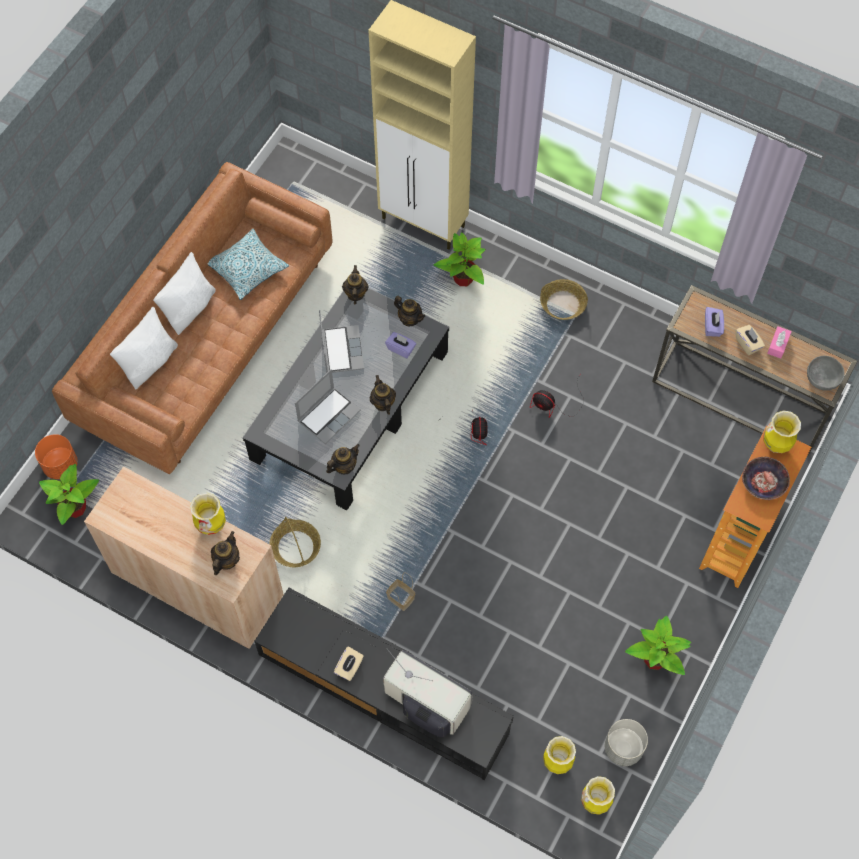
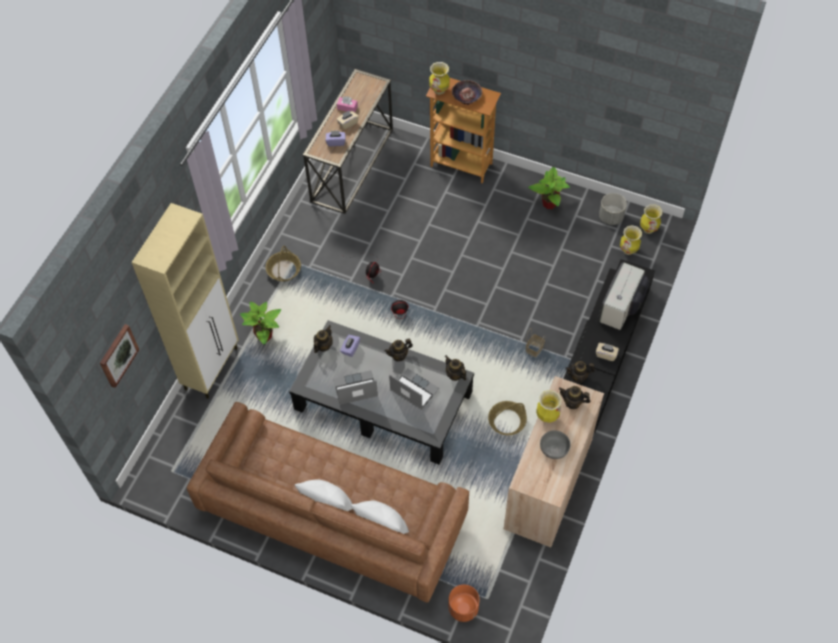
camera: 95 degrees left, 5 degrees down
potted plant [39,464,99,525] -> none
pillow [208,229,289,300] -> none
teapot [342,265,369,305] -> teapot moved to [565,361,595,383]
grey bowl [807,356,845,391] -> grey bowl moved to [540,430,570,459]
none -> picture [100,324,139,388]

